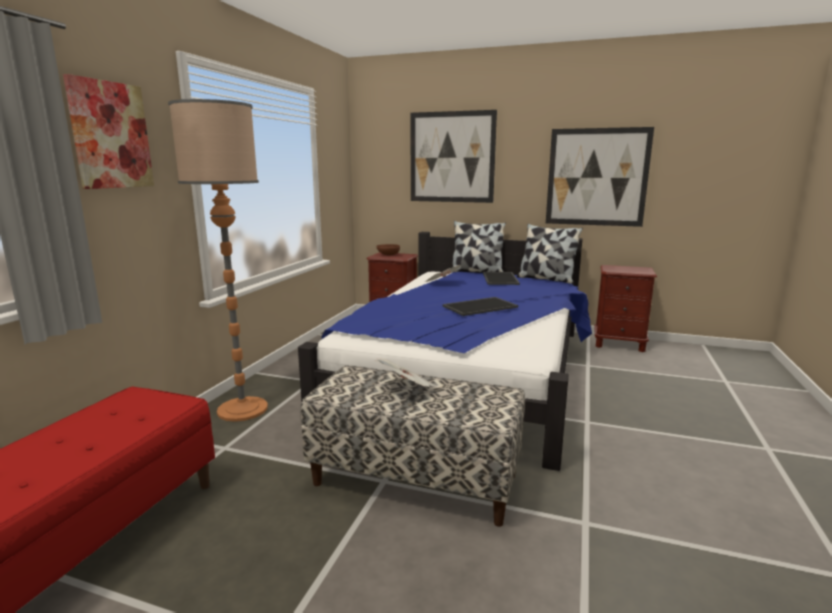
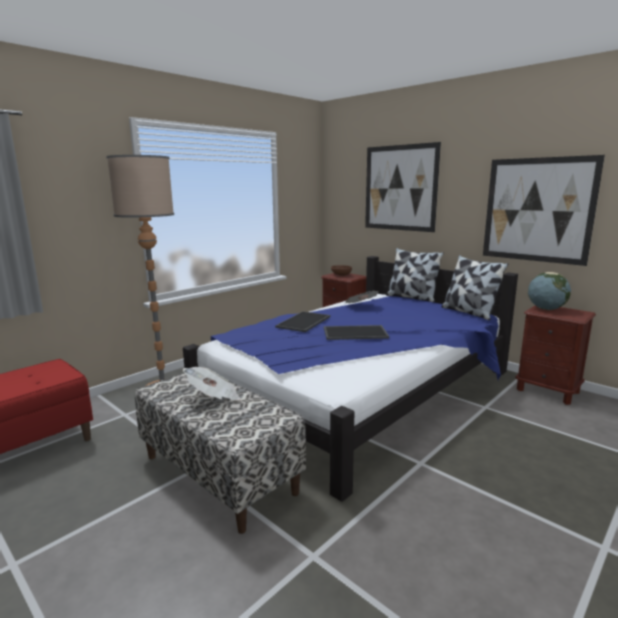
camera: 25 degrees right, 0 degrees up
picture [63,74,154,189] -> none
tray [483,272,520,285] -> tray moved to [275,311,331,332]
none -> globe [528,272,571,310]

